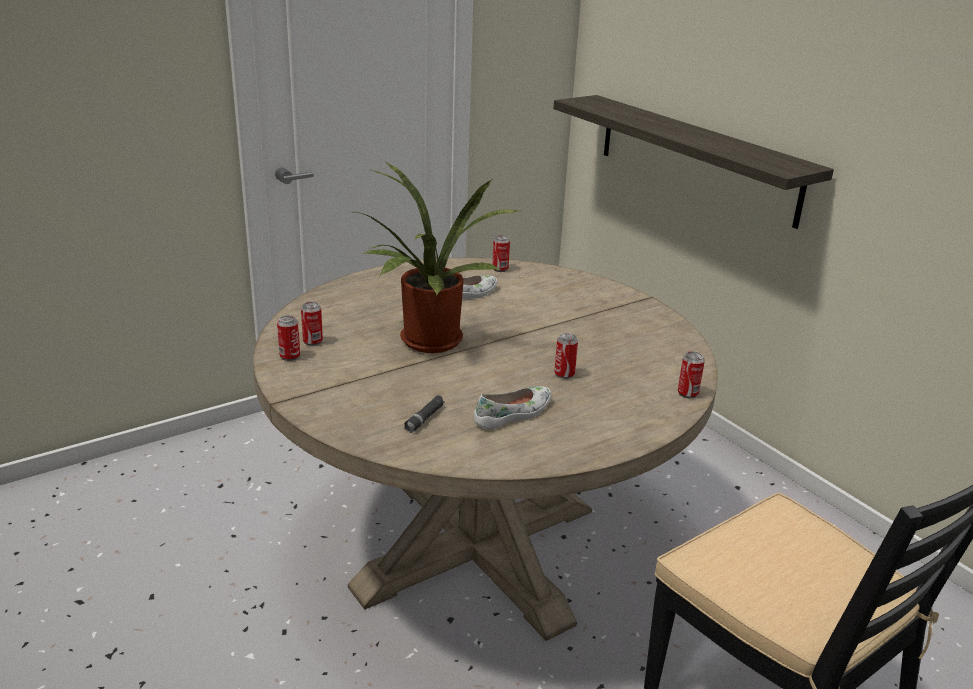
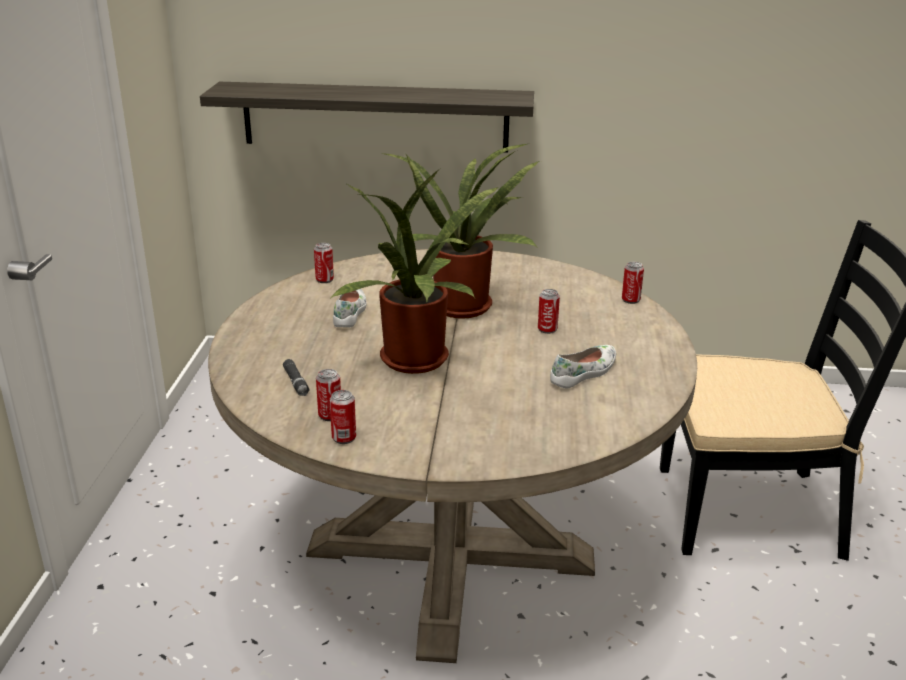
camera: 50 degrees left, 0 degrees up
black flashlight [404,395,445,433] -> black flashlight moved to [283,359,310,396]
white shoe [474,386,552,429] -> white shoe turned 45 degrees clockwise [550,345,616,389]
none -> potted plant [381,144,540,319]

